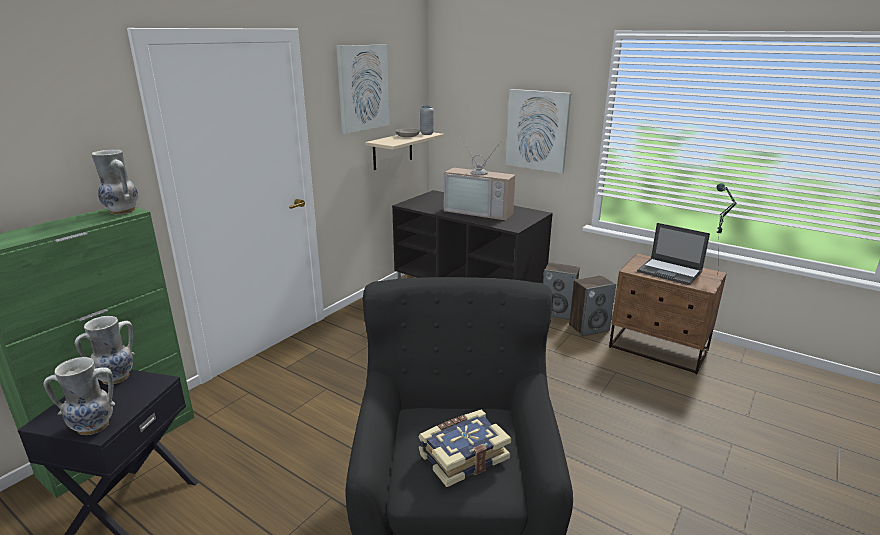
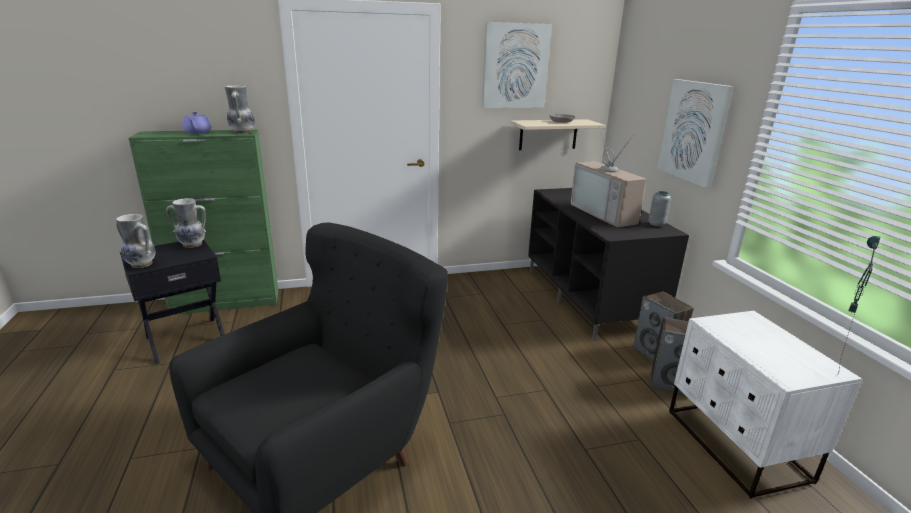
camera: 40 degrees right, 0 degrees up
book [419,409,511,487] -> none
grey vase [420,105,434,135] -> grey vase moved to [649,191,671,227]
brown nightstand [609,254,727,374] -> white nightstand [669,311,862,499]
laptop [637,223,710,285] -> none
none -> purple teapot [182,112,211,134]

